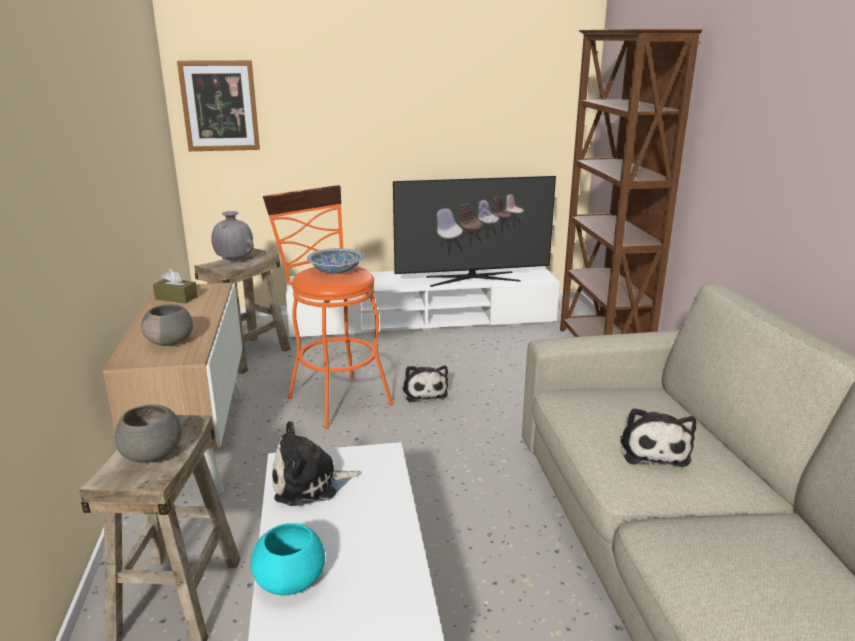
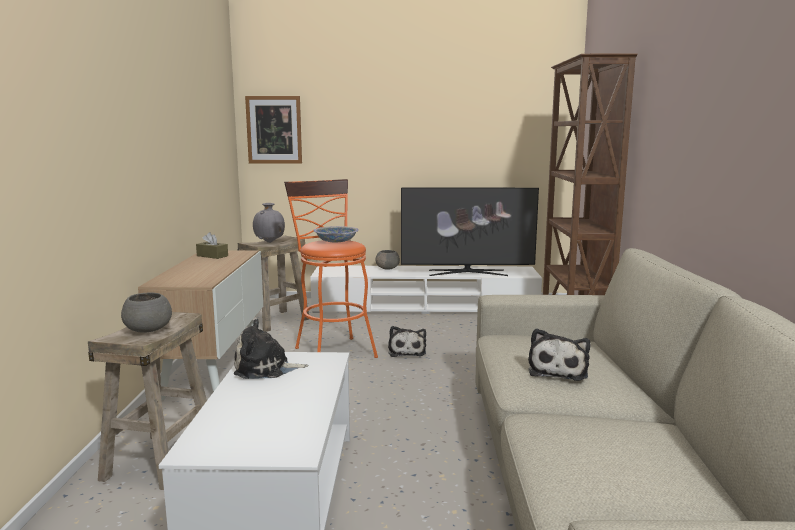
camera: 10 degrees right, 10 degrees down
grey bowl [141,304,193,346] -> grey bowl moved to [375,250,400,270]
turquoise bowl [251,523,325,595] -> none

